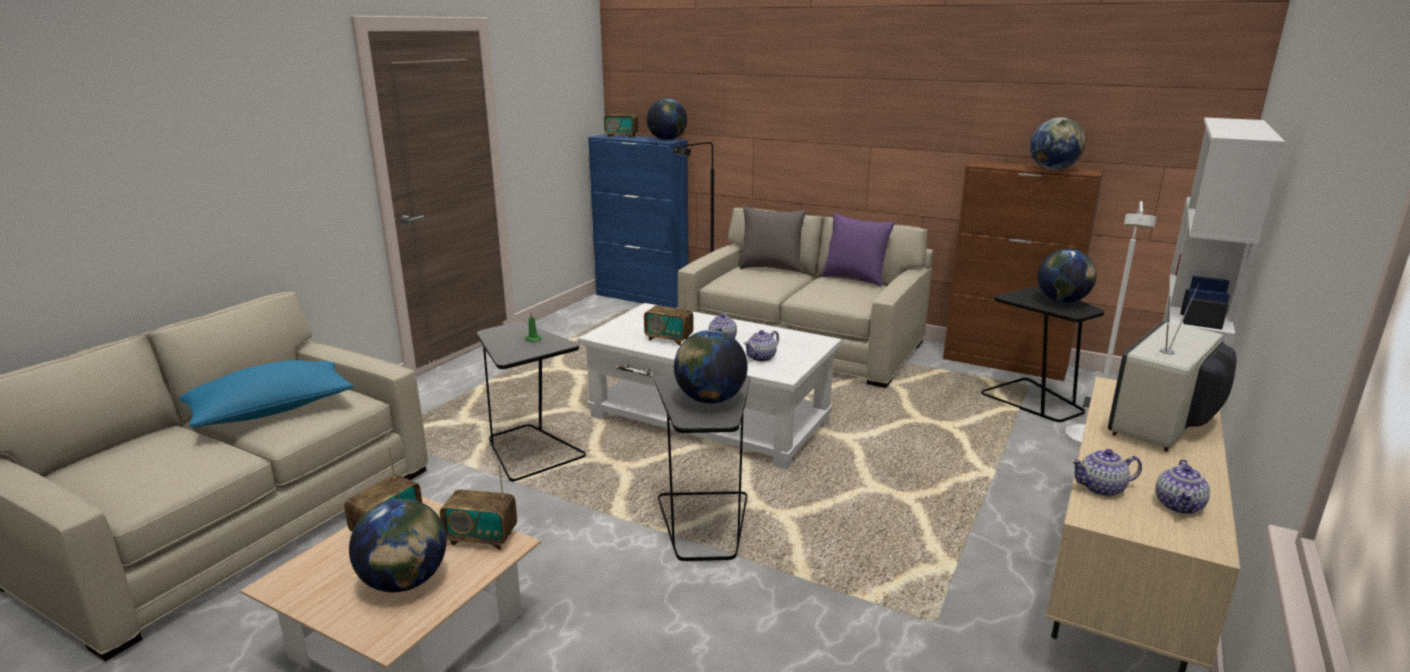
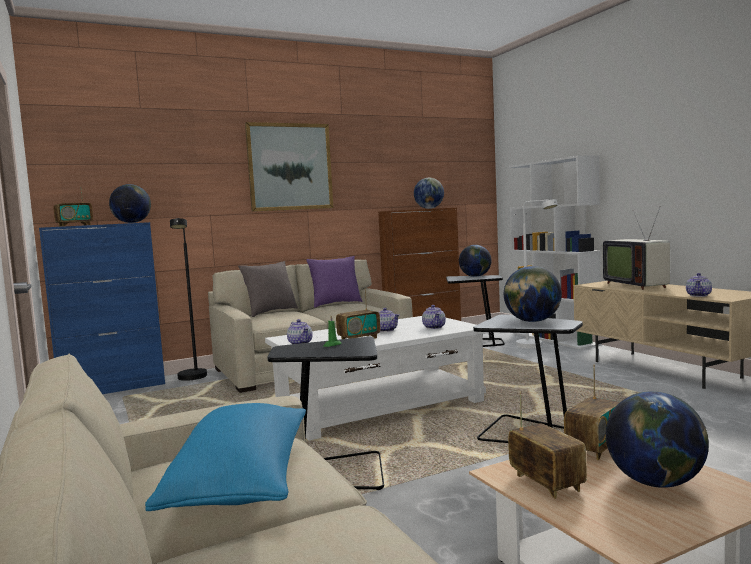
camera: 55 degrees left, 15 degrees down
teapot [1155,459,1210,514] -> teapot moved to [287,319,313,344]
none -> picture [245,122,333,212]

